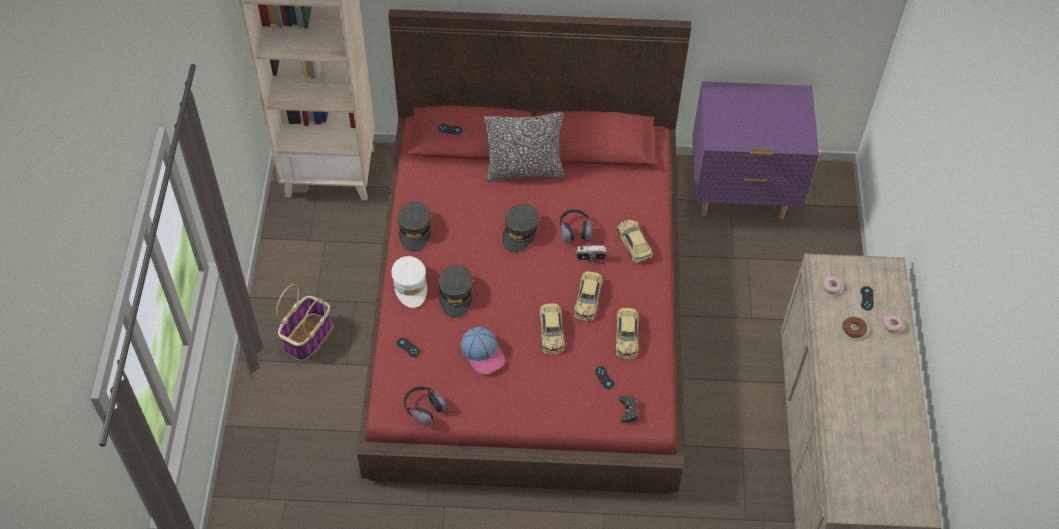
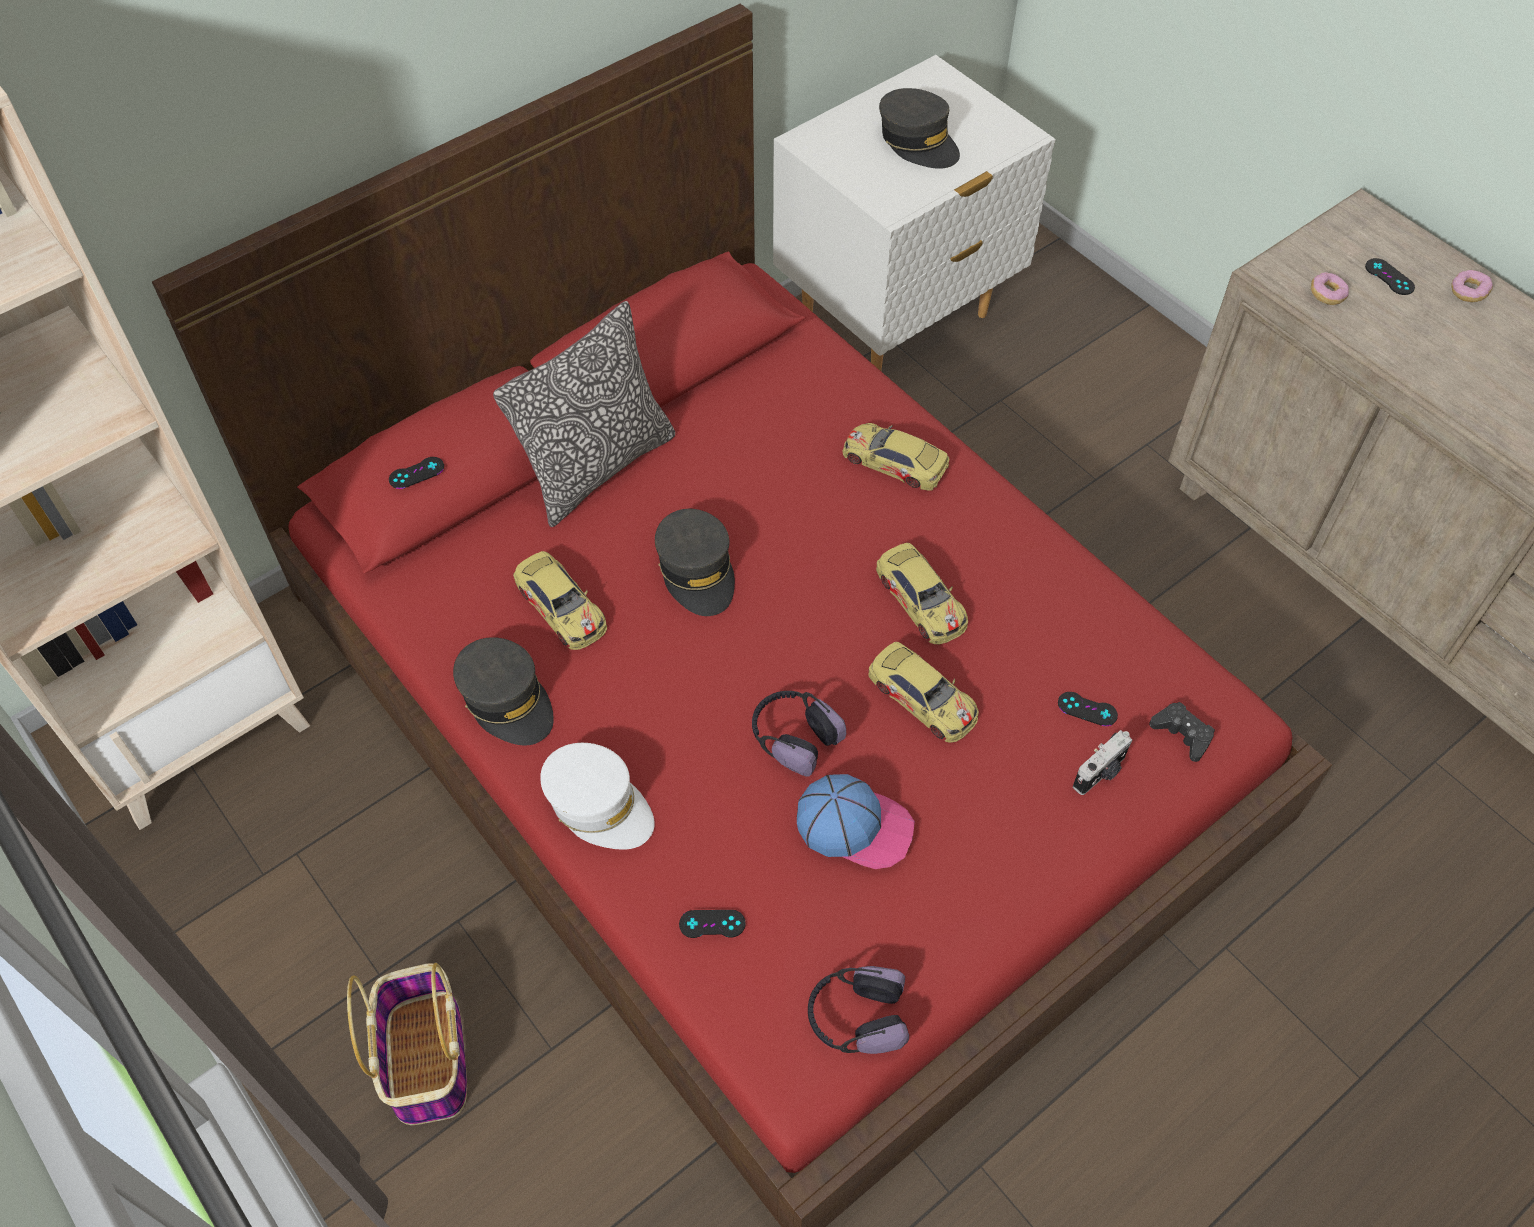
camera: 40 degrees left, 0 degrees up
grey cap [438,265,473,318] -> grey cap moved to [879,88,960,169]
headphones [560,209,592,244] -> headphones moved to [752,691,846,777]
camera [576,245,607,262] -> camera moved to [1073,730,1132,795]
toy car [615,308,639,359] -> toy car moved to [513,551,607,650]
purple nightstand [693,81,819,219] -> white nightstand [773,55,1056,371]
donut [842,317,867,338] -> none

